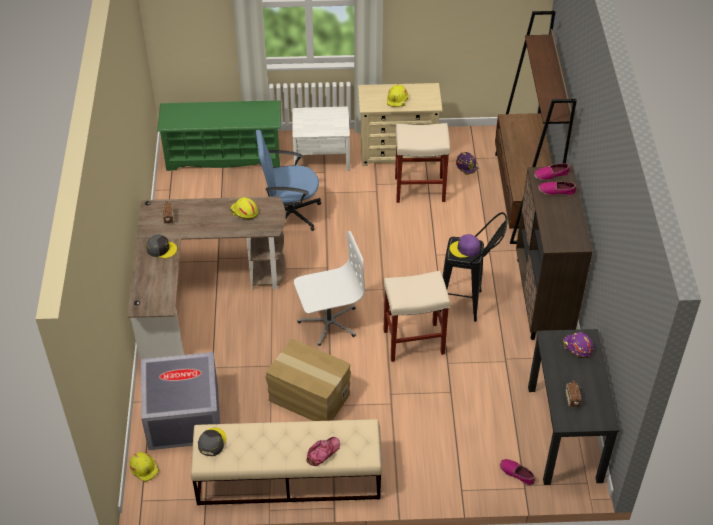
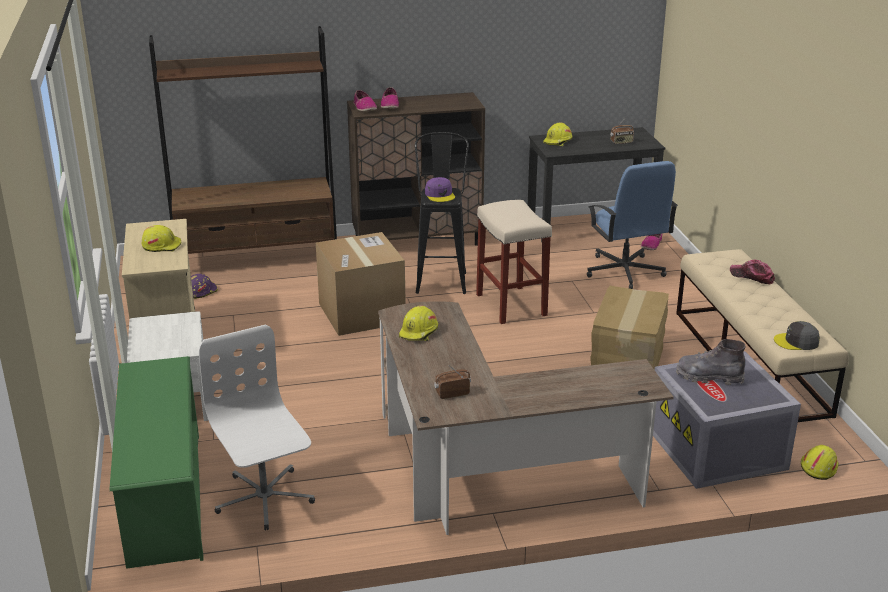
camera: 100 degrees left, 20 degrees down
grey cap [146,235,177,258] -> none
blue office chair [256,130,321,231] -> blue office chair moved to [587,161,678,289]
white office chair [294,231,365,346] -> white office chair moved to [199,324,315,530]
beige stool [395,123,450,203] -> none
purple hard hat [563,332,594,358] -> yellow hard hat [543,122,573,146]
none -> cardboard box [316,232,406,336]
none -> grey boot [676,339,745,385]

